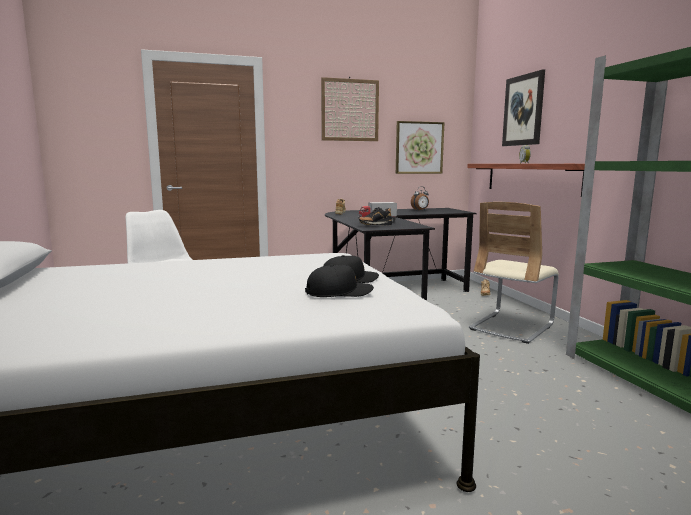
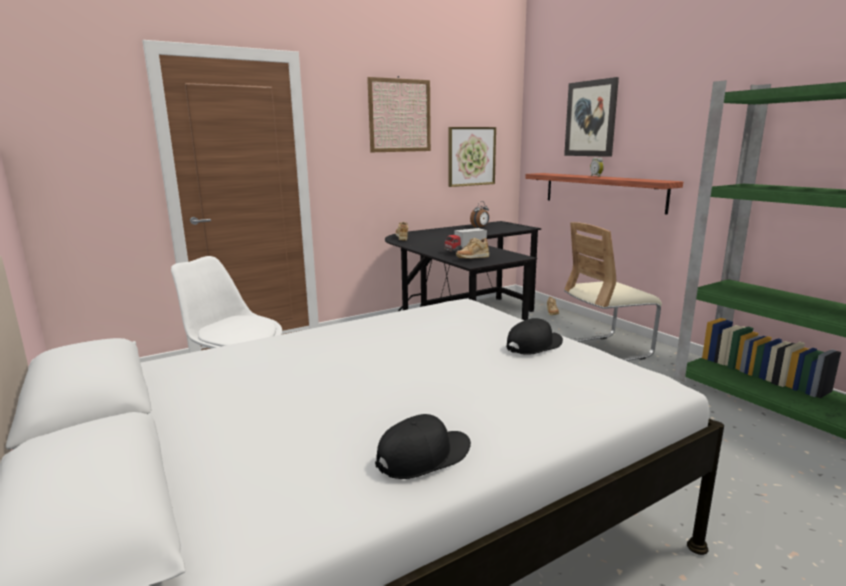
camera: 15 degrees left, 5 degrees up
black cap [305,265,374,297] -> black cap moved to [375,414,471,479]
black shoe [359,207,392,225] -> beige shoe [456,238,489,259]
beige chair [469,202,559,344] -> beige chair turned 45 degrees clockwise [564,222,662,361]

